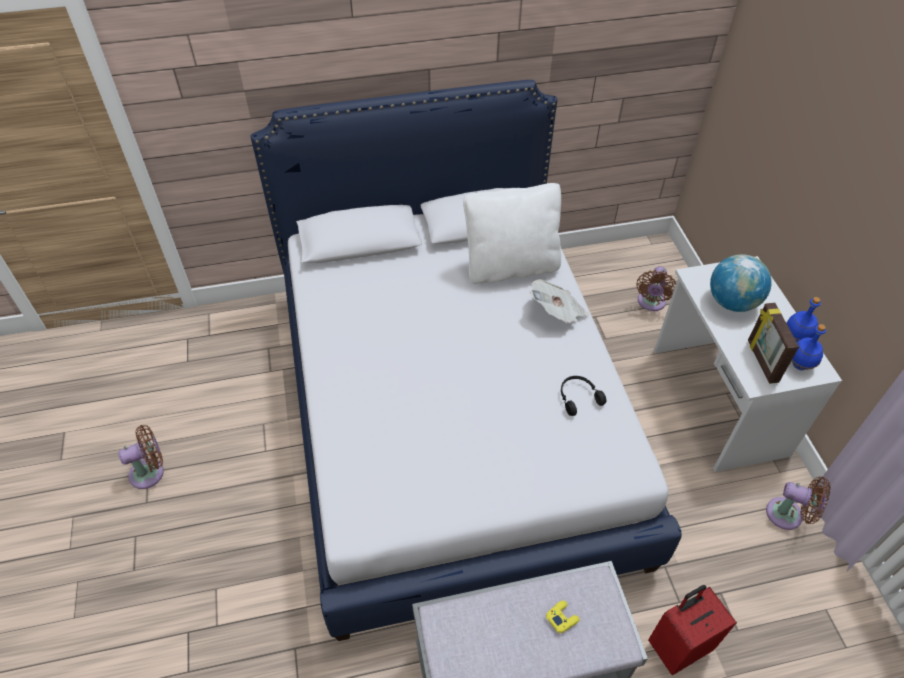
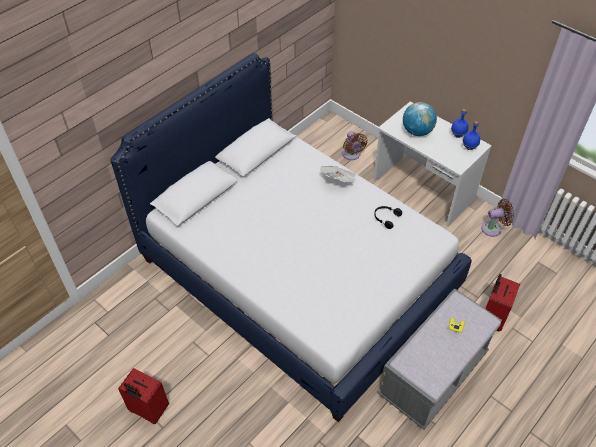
camera: 35 degrees left, 0 degrees up
brown fan [118,425,164,489] -> red suitcase [118,368,169,424]
white pillow [463,183,561,284] -> none
picture frame [748,303,799,384] -> none

